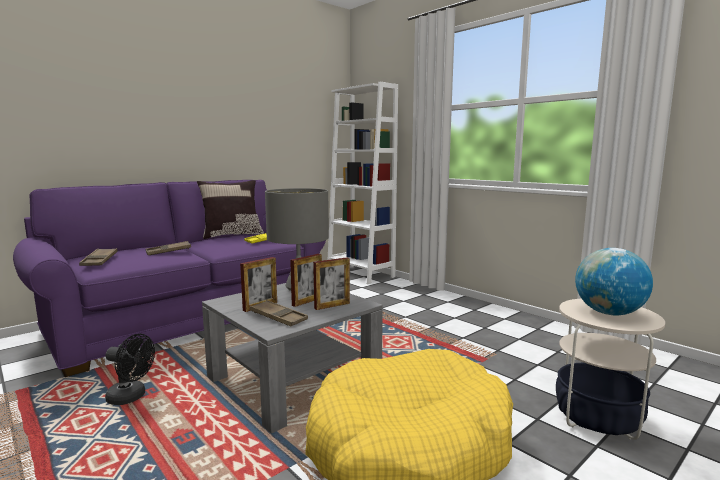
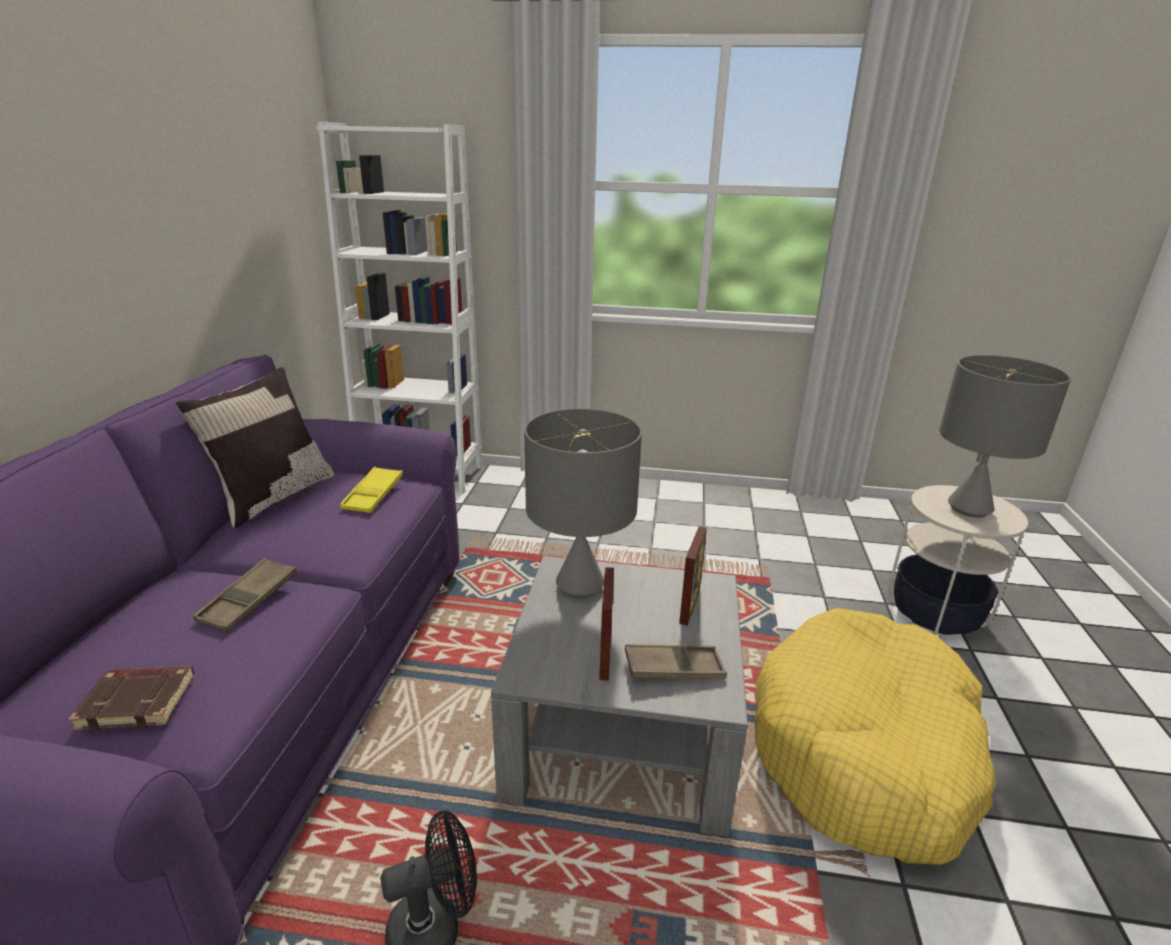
camera: 40 degrees left, 15 degrees up
brown tray [79,248,117,266] -> brown book [68,666,194,731]
picture frame [290,254,322,307] -> none
globe [575,248,653,315] -> grey table lamp [939,355,1071,518]

